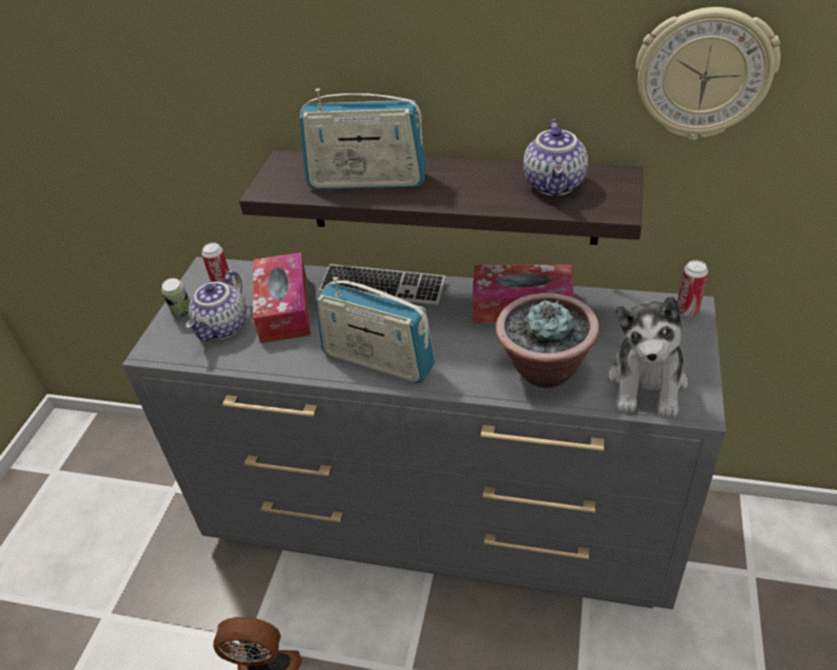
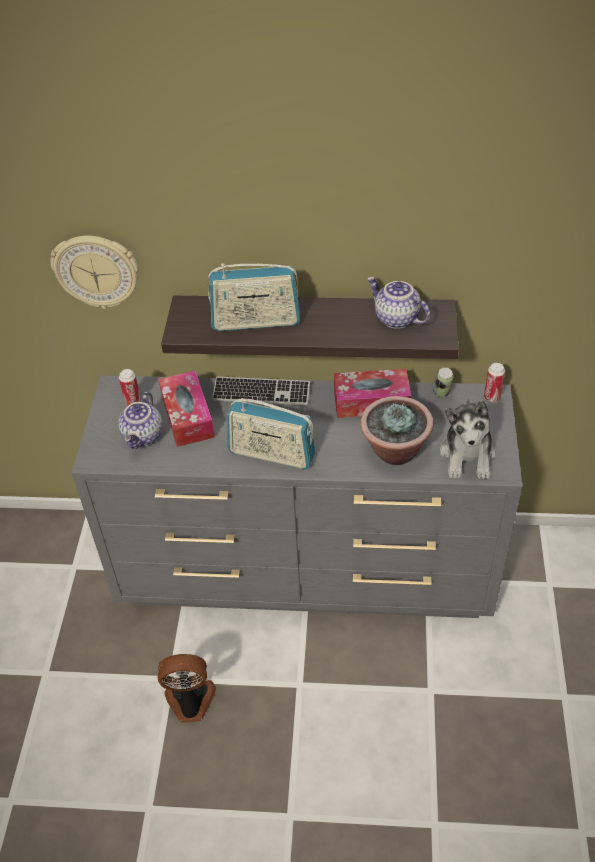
camera: 10 degrees left, 5 degrees up
can [161,278,190,318] -> can moved to [433,367,454,398]
teapot [523,119,588,196] -> teapot turned 135 degrees clockwise [367,277,430,329]
wall clock [636,7,781,140] -> wall clock moved to [50,235,139,309]

